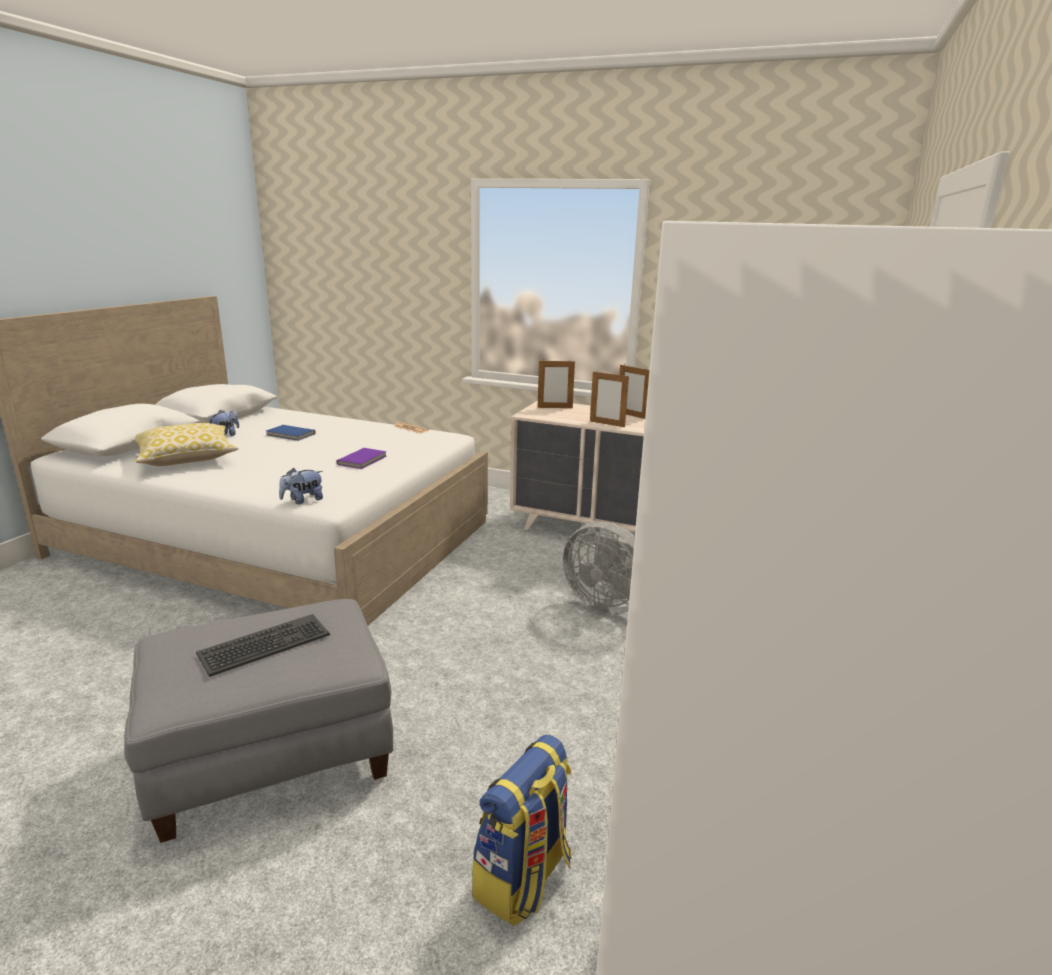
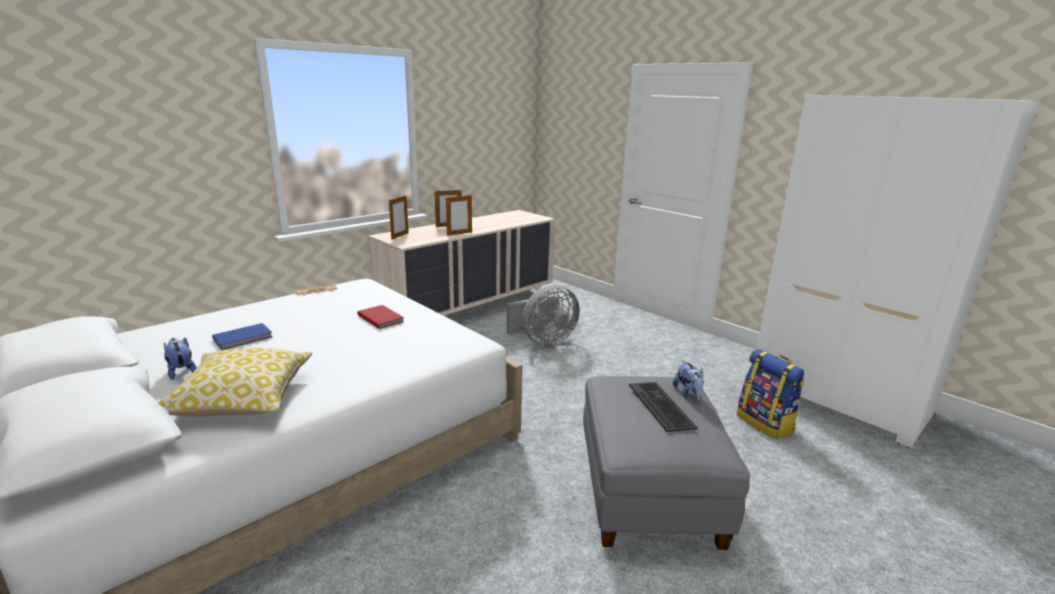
camera: 65 degrees left, 0 degrees up
plush toy [279,468,323,504] -> plush toy moved to [673,360,704,400]
purple book [336,448,387,469] -> red book [357,305,404,329]

